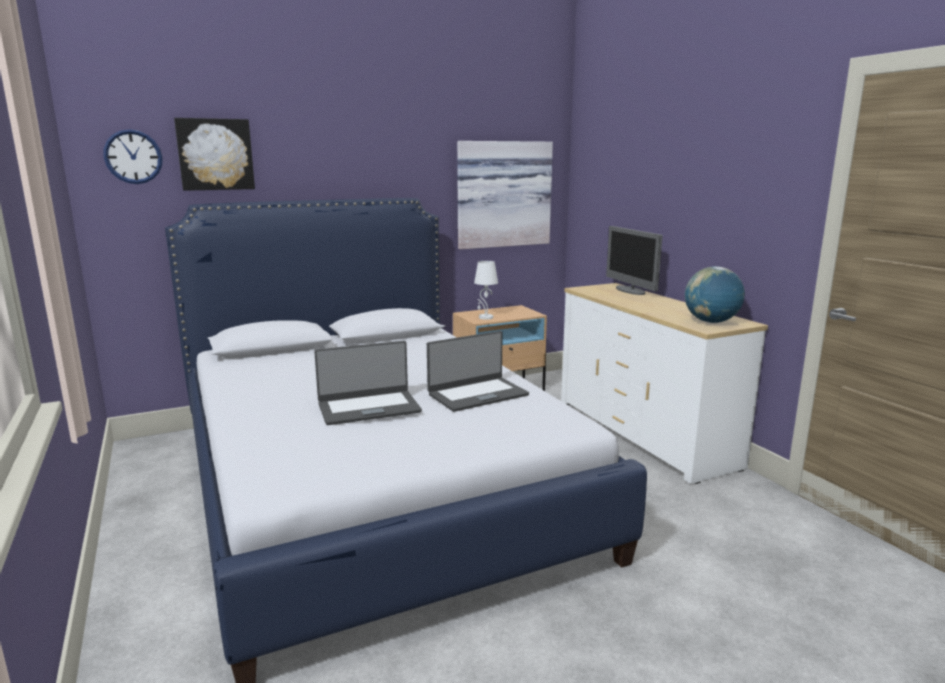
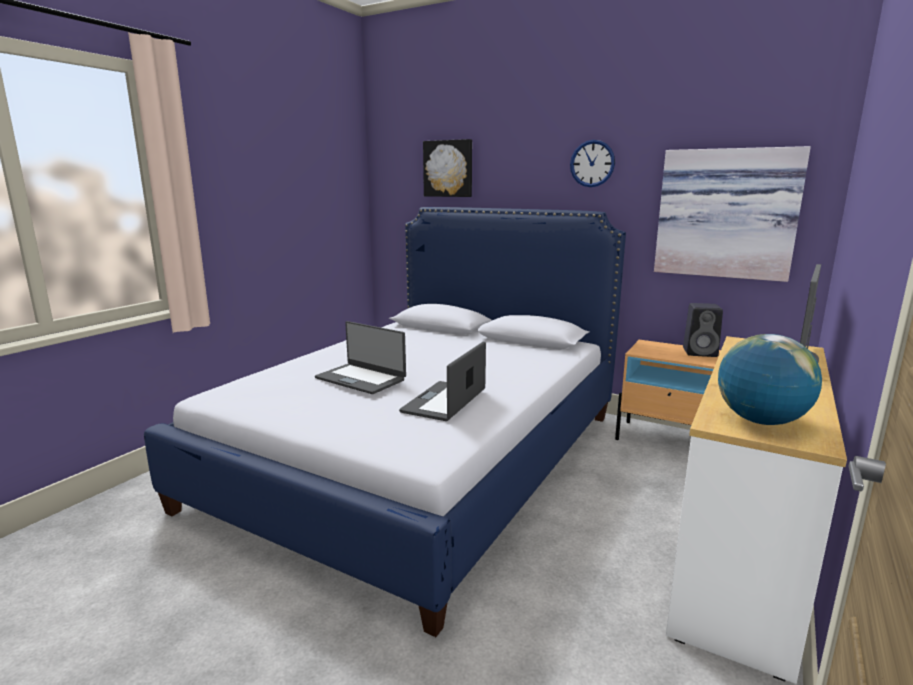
camera: 55 degrees right, 0 degrees up
wall clock [103,129,162,184] -> wall clock moved to [570,140,615,187]
laptop [427,331,529,412] -> laptop turned 90 degrees clockwise [399,342,486,421]
white table lamp [474,261,498,320] -> none
none -> black speaker [683,303,723,357]

